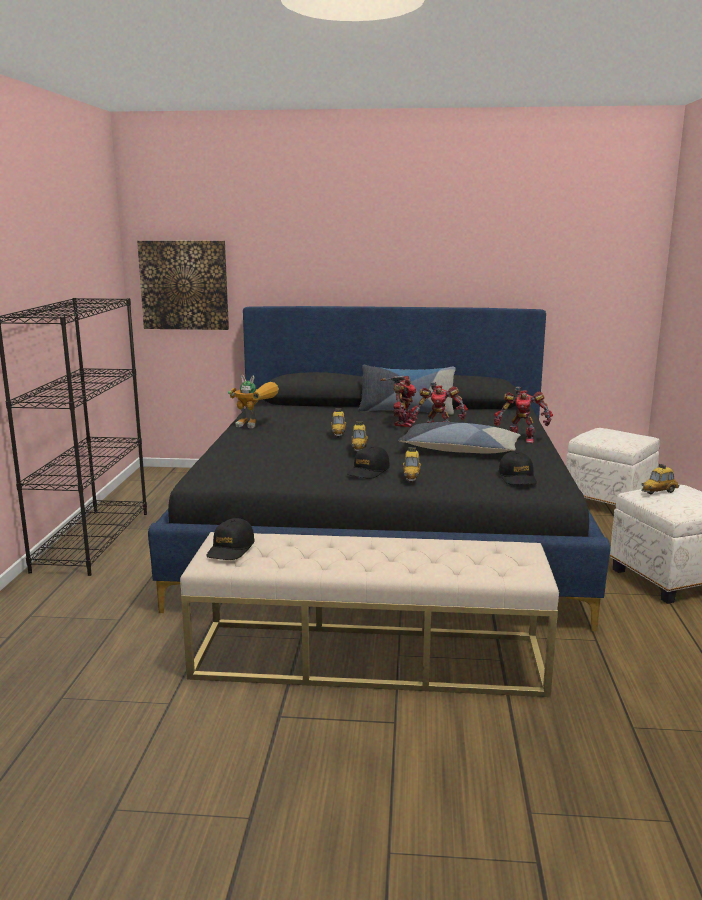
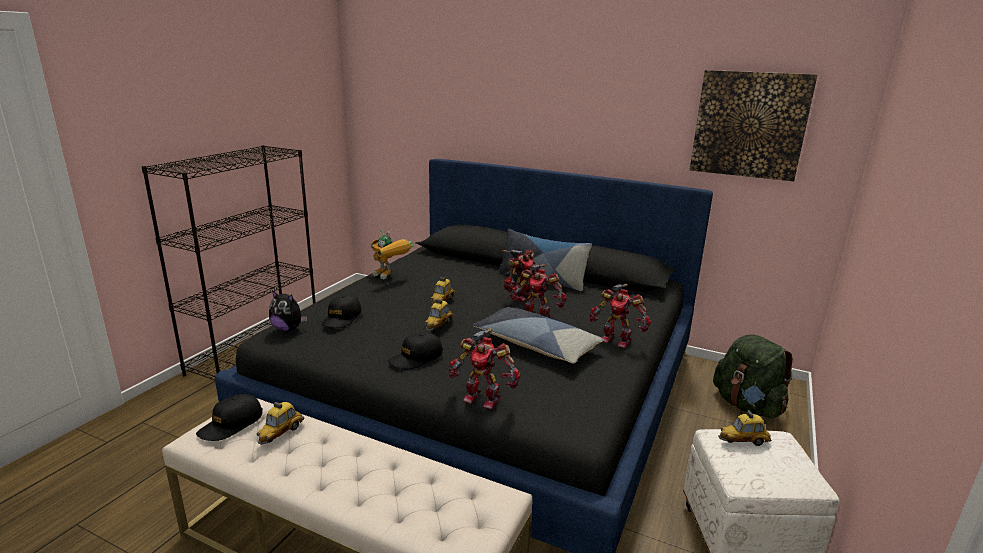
camera: 20 degrees right, 5 degrees up
picture [137,241,229,330] -> picture moved to [690,70,817,181]
toy car [403,447,421,482] -> toy car moved to [257,402,304,445]
black cap [498,451,537,485] -> black cap moved to [321,295,362,328]
white ottoman [566,428,660,505] -> green backpack [713,335,792,419]
none -> plush toy [269,290,308,332]
none -> toy robot [449,328,520,410]

